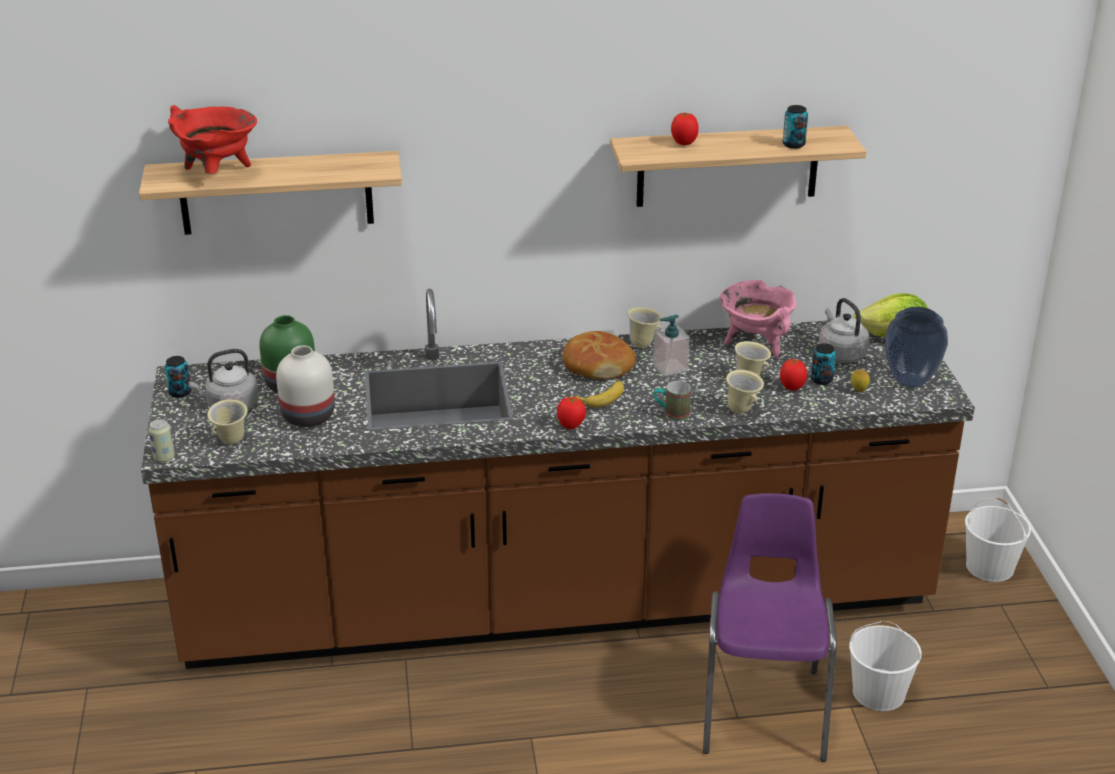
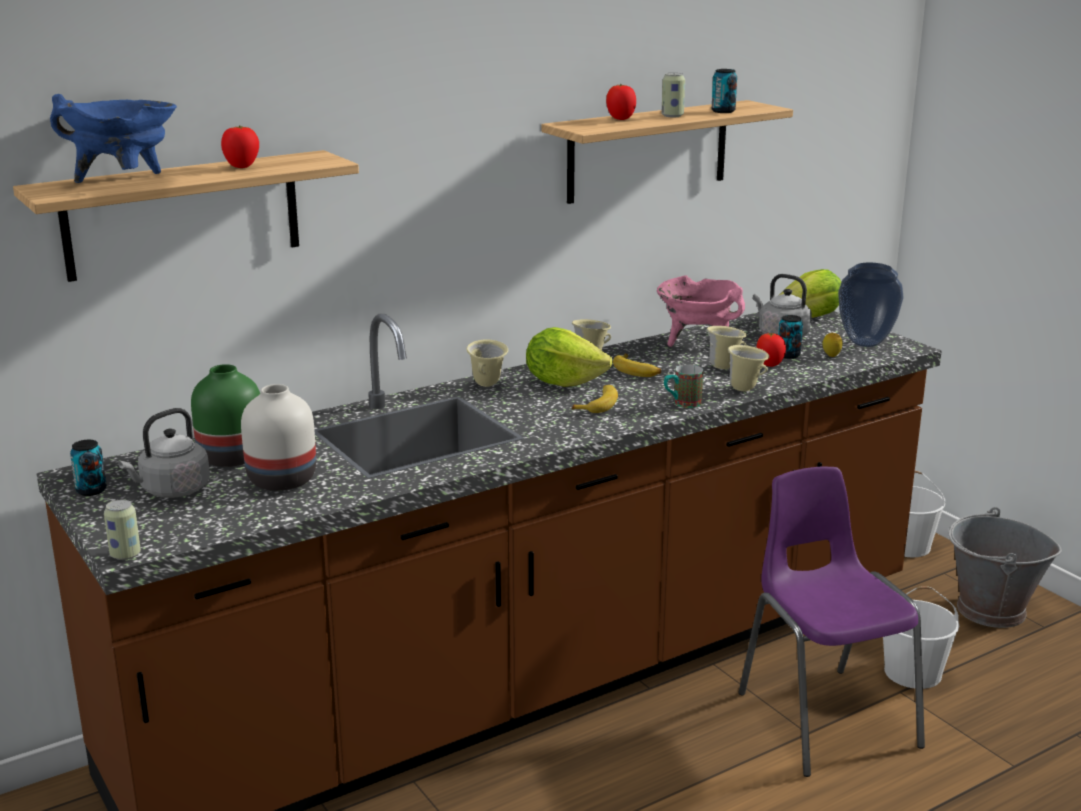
camera: 25 degrees left, 10 degrees down
red cooking pot [168,105,257,174] -> blue cooking pot [50,94,177,183]
beige mug [207,399,248,445] -> beige mug moved to [467,340,508,387]
tomato [557,397,586,429] -> tomato moved to [221,125,259,168]
bread [562,331,636,379] -> lettuce [526,327,613,387]
soap dispenser [653,315,690,376] -> banana [613,353,661,377]
none -> can [662,73,685,117]
none -> grey bucket [948,507,1062,628]

